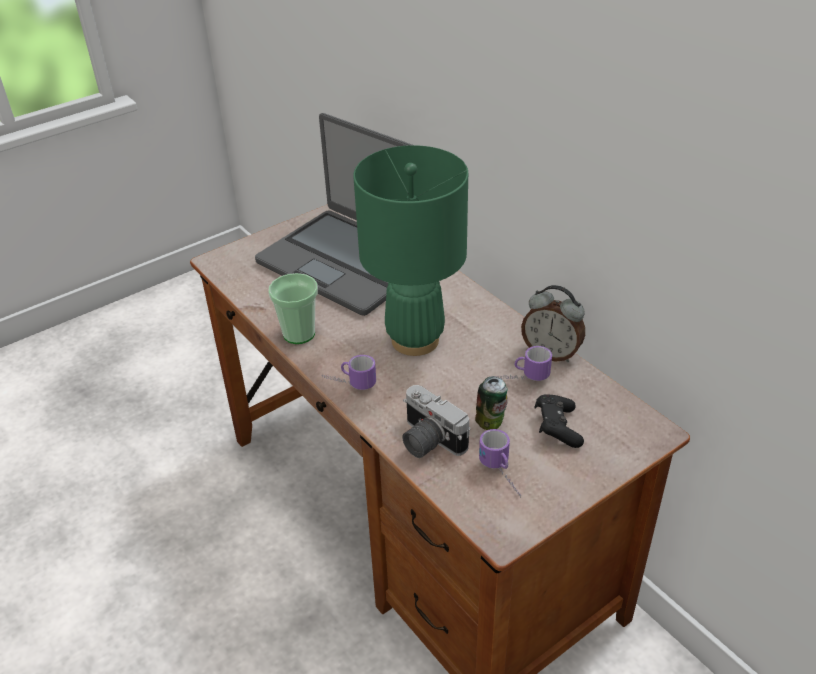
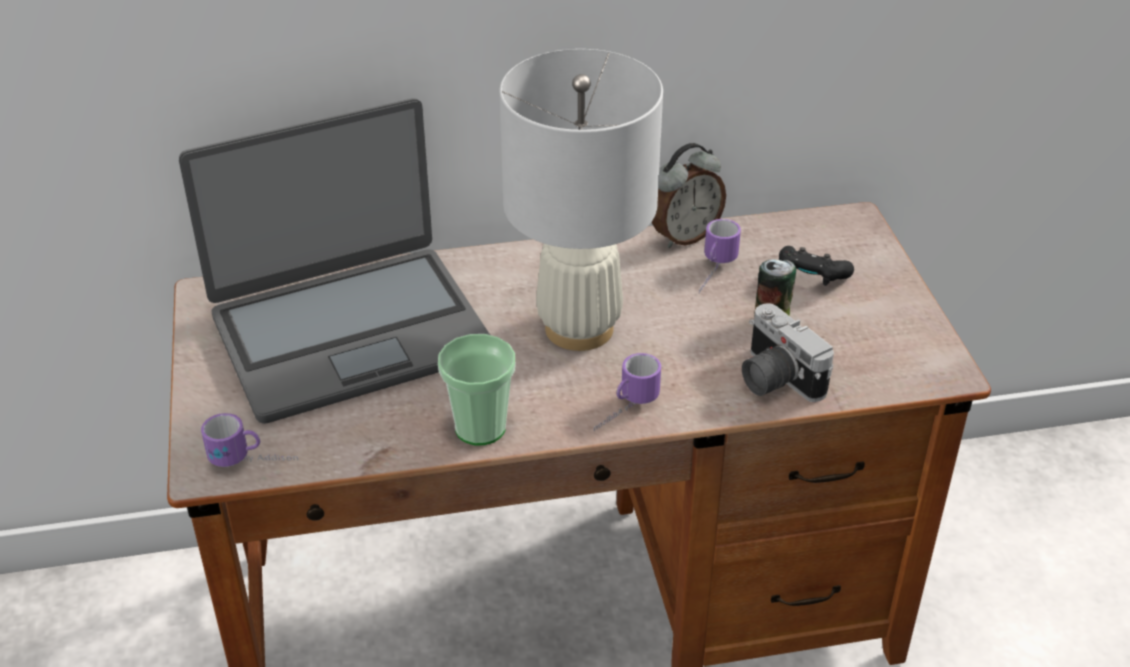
camera: 65 degrees left, 0 degrees up
green table lamp [353,145,468,356] -> white table lamp [500,49,663,351]
camera [402,385,470,458] -> camera turned 75 degrees clockwise [742,303,834,402]
mug [479,429,521,498] -> mug moved to [201,413,298,467]

